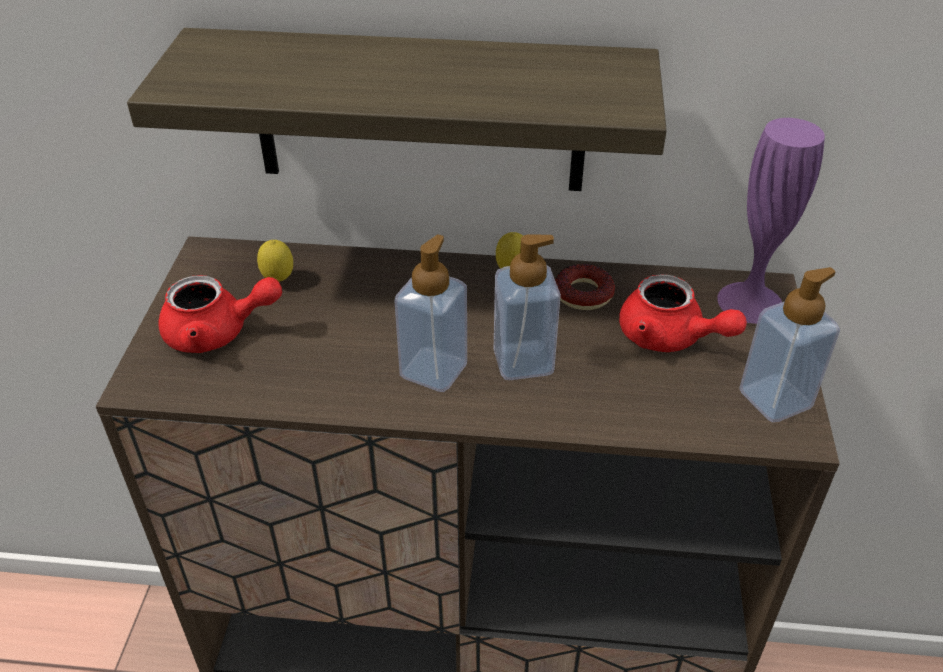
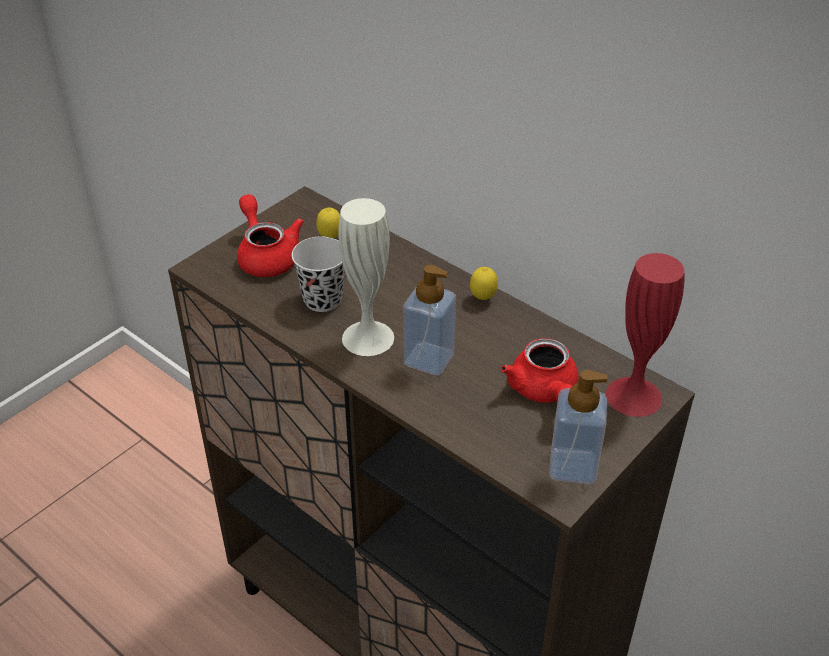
camera: 35 degrees right, 0 degrees up
shelf [127,28,667,191] -> none
red teapot [158,275,282,353] -> red teapot turned 150 degrees counterclockwise [237,194,304,277]
soap dispenser [394,235,467,392] -> white vase [338,198,394,356]
donut [555,264,615,310] -> none
purple vase [717,118,825,324] -> red vase [606,253,685,417]
none -> black cup [292,237,344,312]

